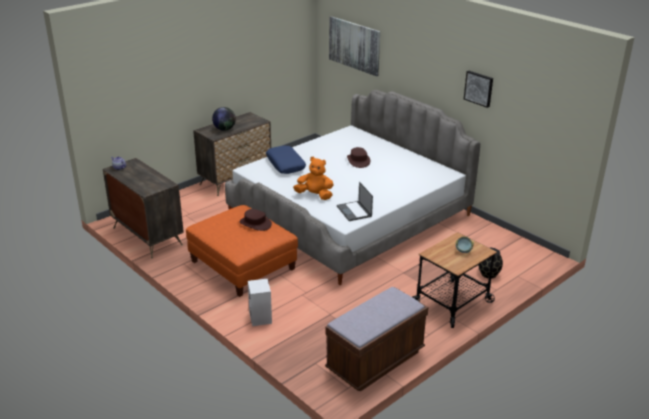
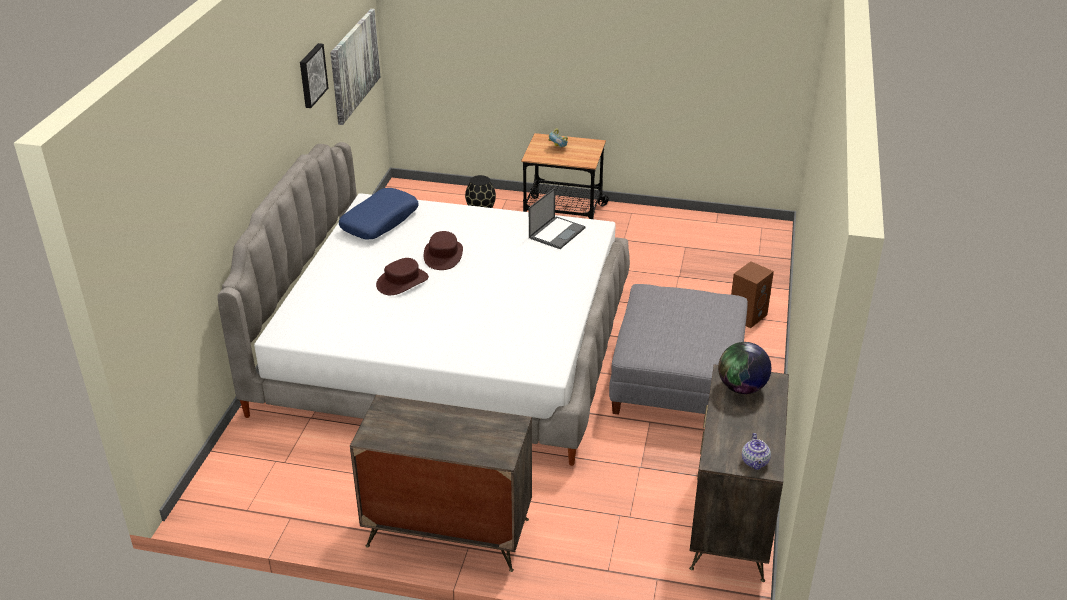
camera: 125 degrees left, 5 degrees up
orange ottoman [186,205,298,297] -> grey ottoman [609,284,748,415]
globe [212,107,236,131] -> globe moved to [718,342,771,394]
brown hat [240,209,272,231] -> brown hat moved to [424,231,463,270]
white speaker [248,279,272,326] -> brown speaker [731,261,774,328]
blue pillow [266,146,306,174] -> blue pillow moved to [339,188,419,240]
orange plush toy [293,157,334,200] -> none
brown bench [325,287,428,391] -> none
picture [329,16,380,76] -> picture moved to [330,9,380,125]

